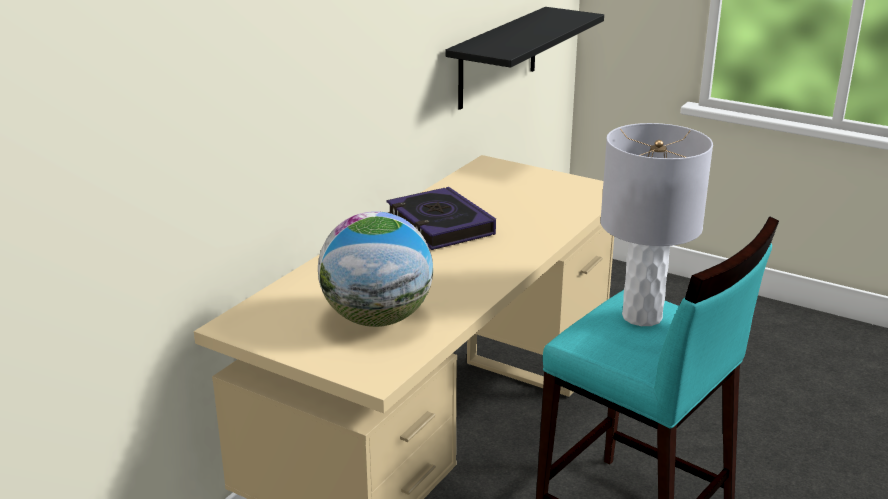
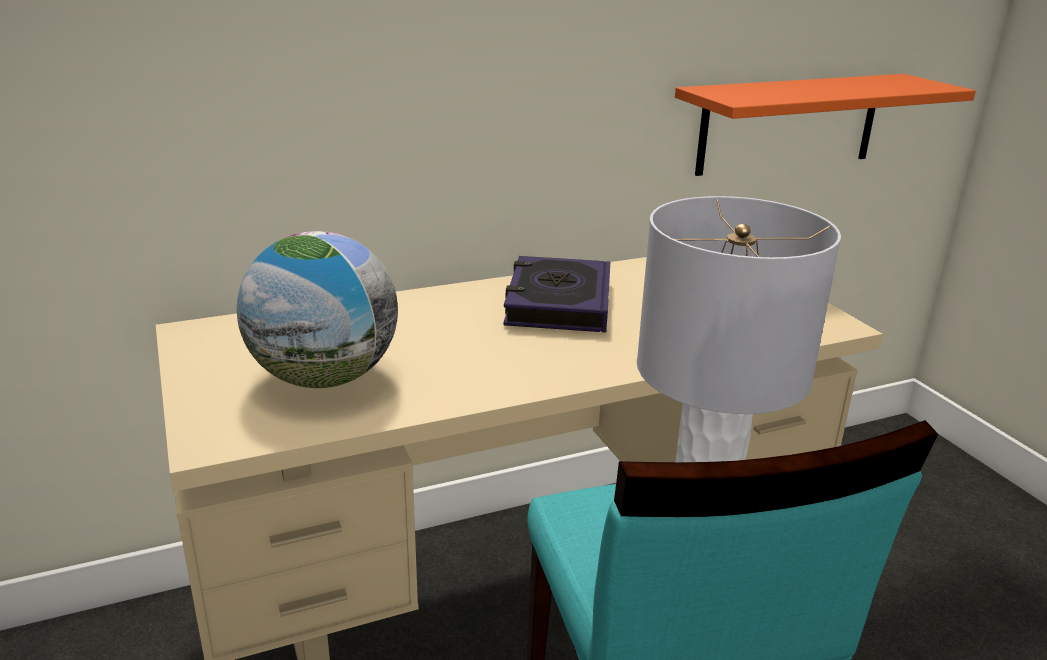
camera: 35 degrees right, 0 degrees up
black shelf [446,7,604,110] -> orange shelf [675,74,976,176]

